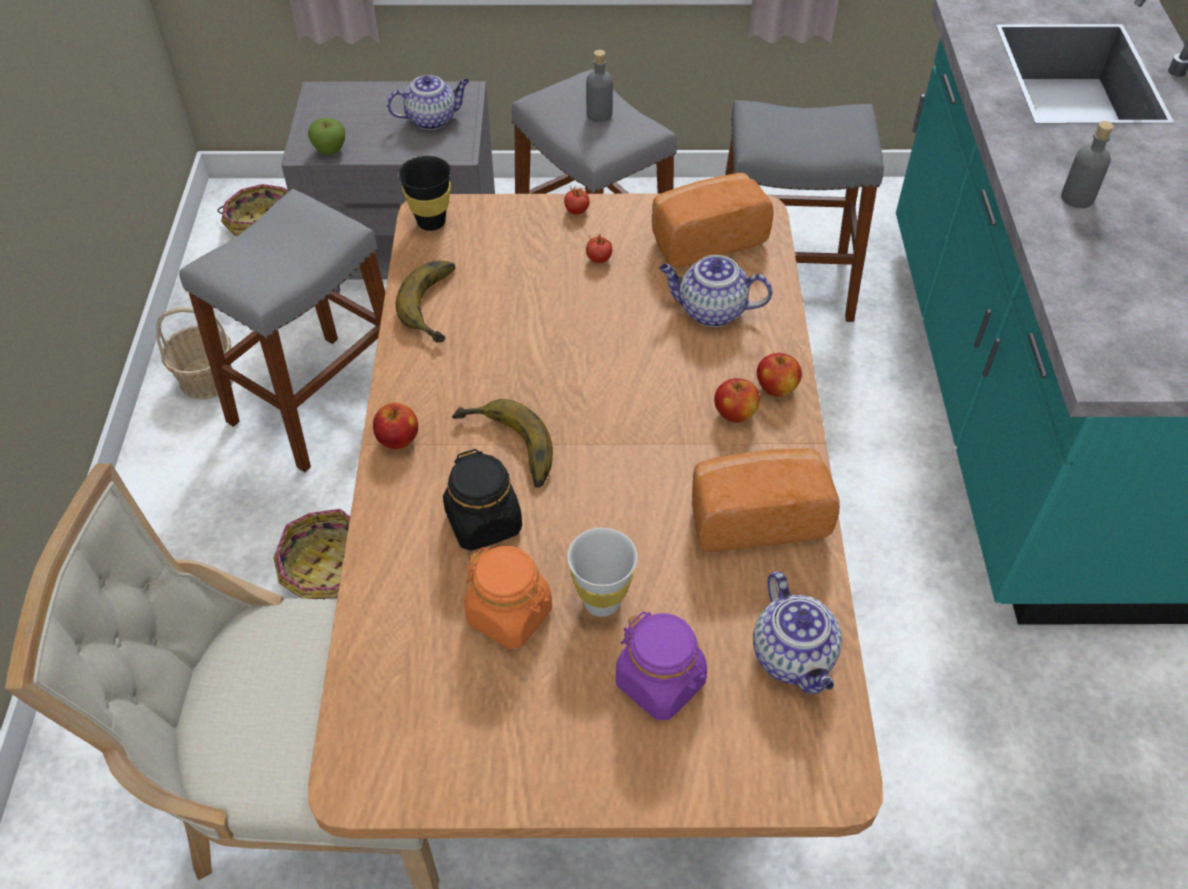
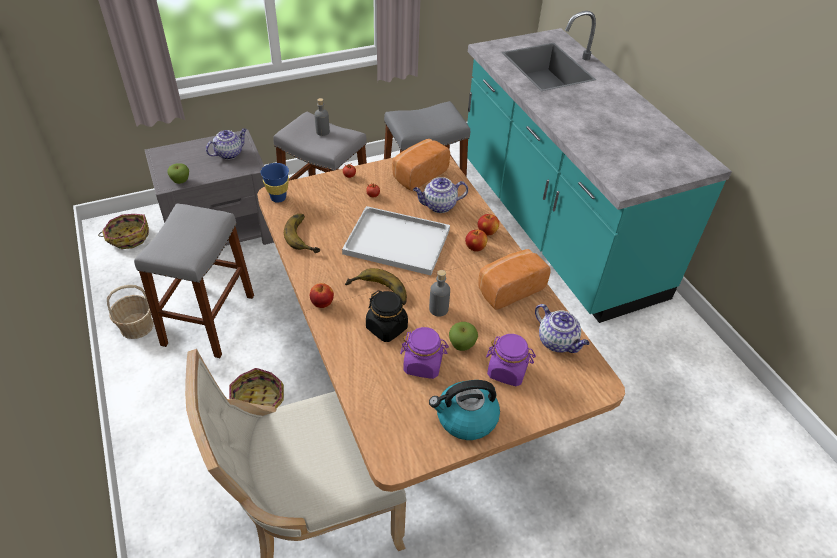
camera: 25 degrees left, 5 degrees down
black cup [398,156,451,231] -> blue cup [260,163,289,203]
orange jar [464,546,552,649] -> purple jar [400,327,449,379]
white cup [567,528,637,617] -> apple [449,322,478,351]
grey bottle [1061,121,1114,208] -> grey bottle moved to [429,270,450,317]
none -> white tray [342,206,450,275]
none -> kettle [429,380,500,440]

